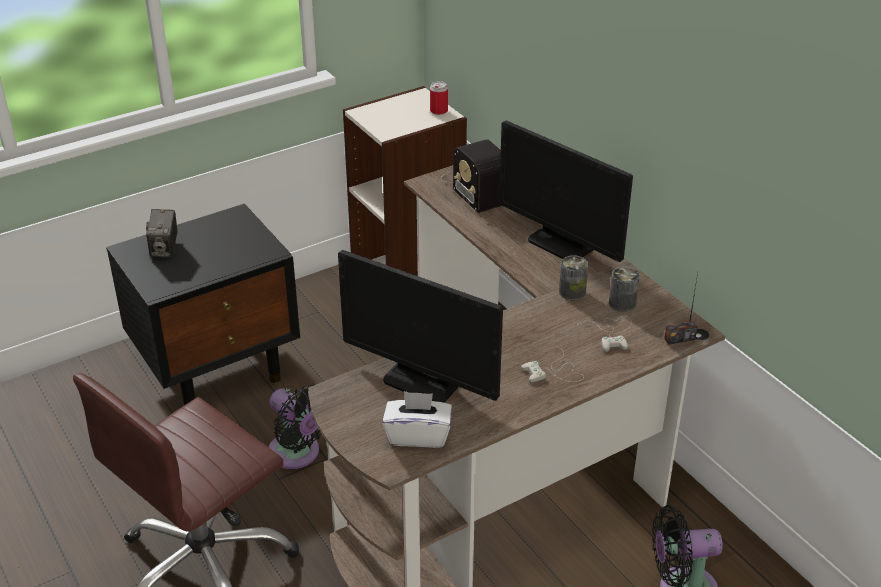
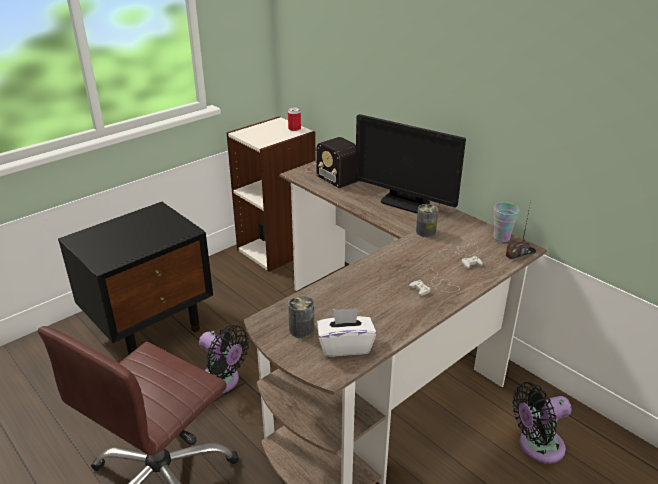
camera: 10 degrees left, 5 degrees down
camera [146,209,178,257] -> none
monitor [338,250,503,403] -> none
can [609,266,640,312] -> can moved to [288,295,314,338]
none -> cup [493,203,519,242]

